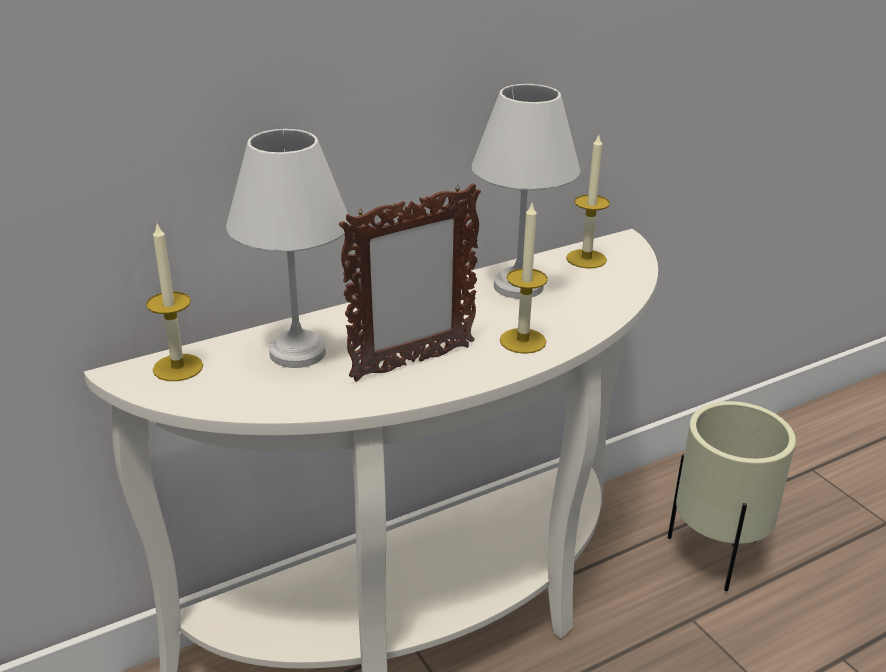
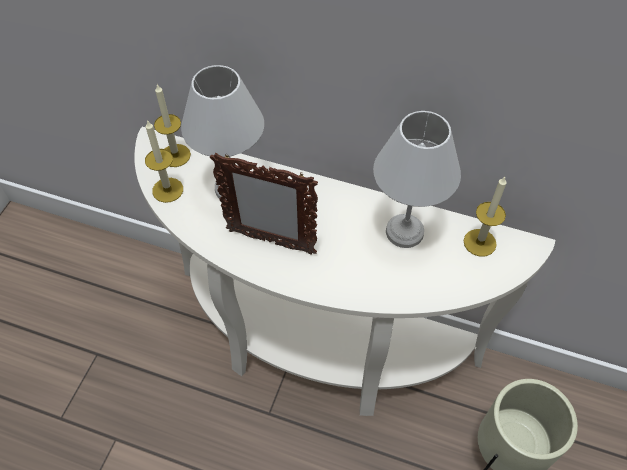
camera: 50 degrees right, 25 degrees up
candle [500,203,548,354] -> candle moved to [145,120,183,203]

